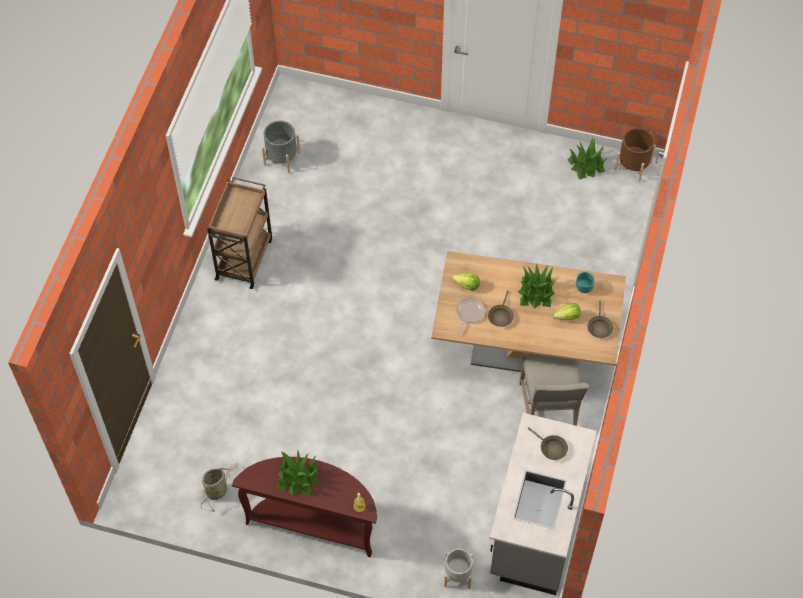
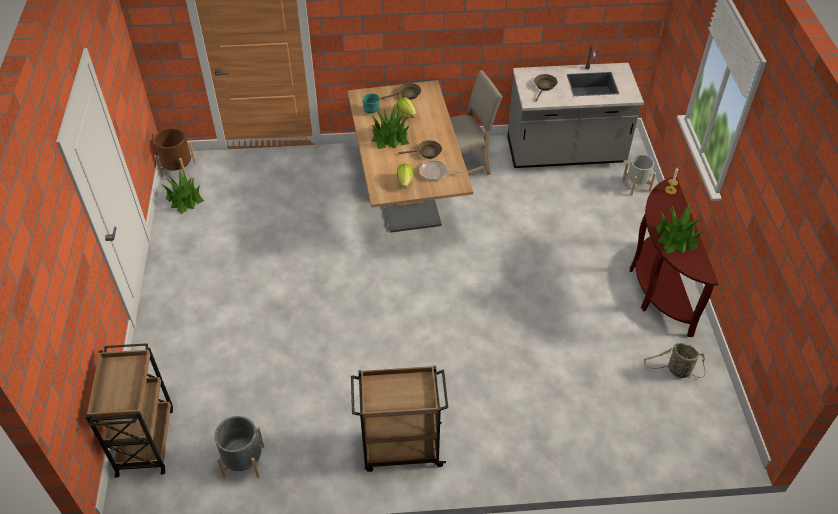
camera: 110 degrees left, 10 degrees down
none -> brown cart [85,343,173,478]

